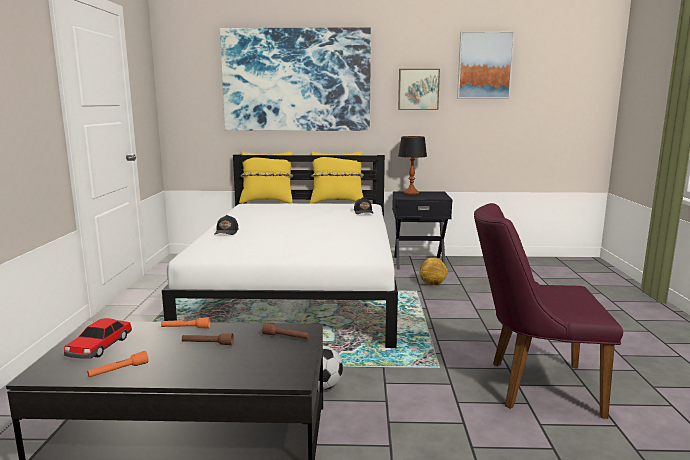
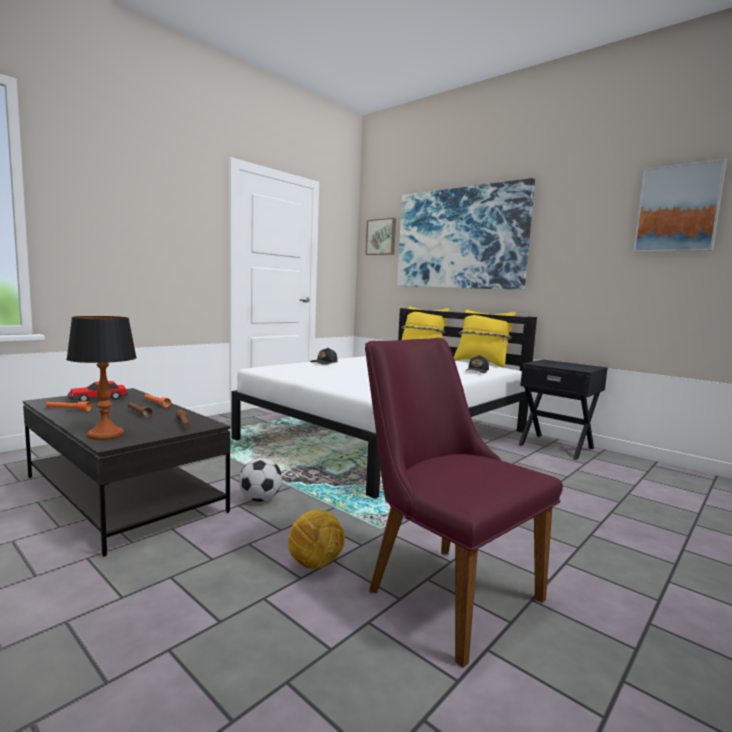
camera: 40 degrees right, 5 degrees down
picture [398,69,440,110] -> picture moved to [365,218,396,255]
table lamp [398,136,427,195] -> table lamp moved to [66,316,137,440]
football [419,258,448,285] -> football moved to [288,510,345,569]

